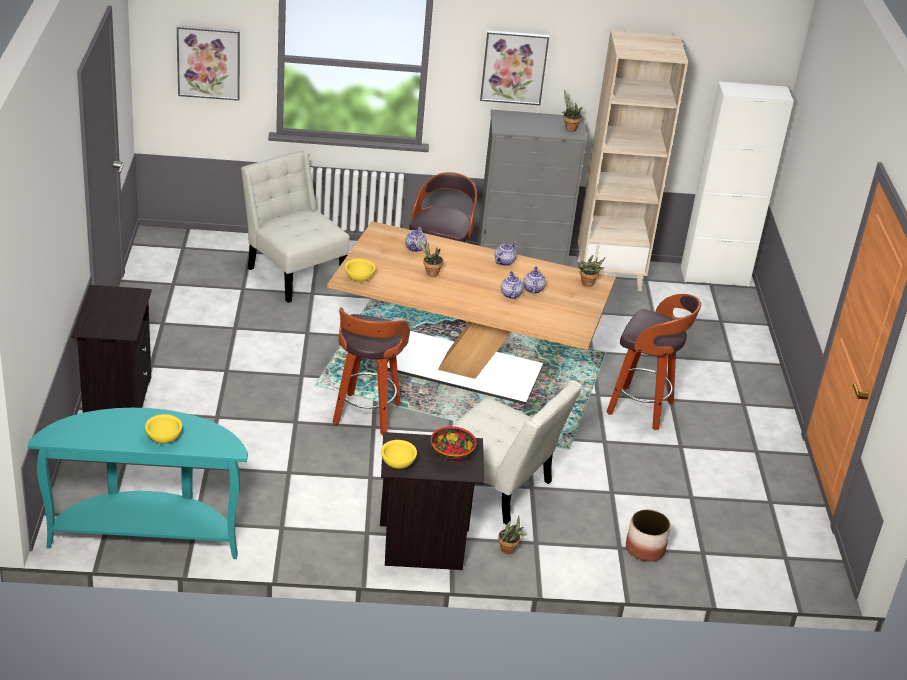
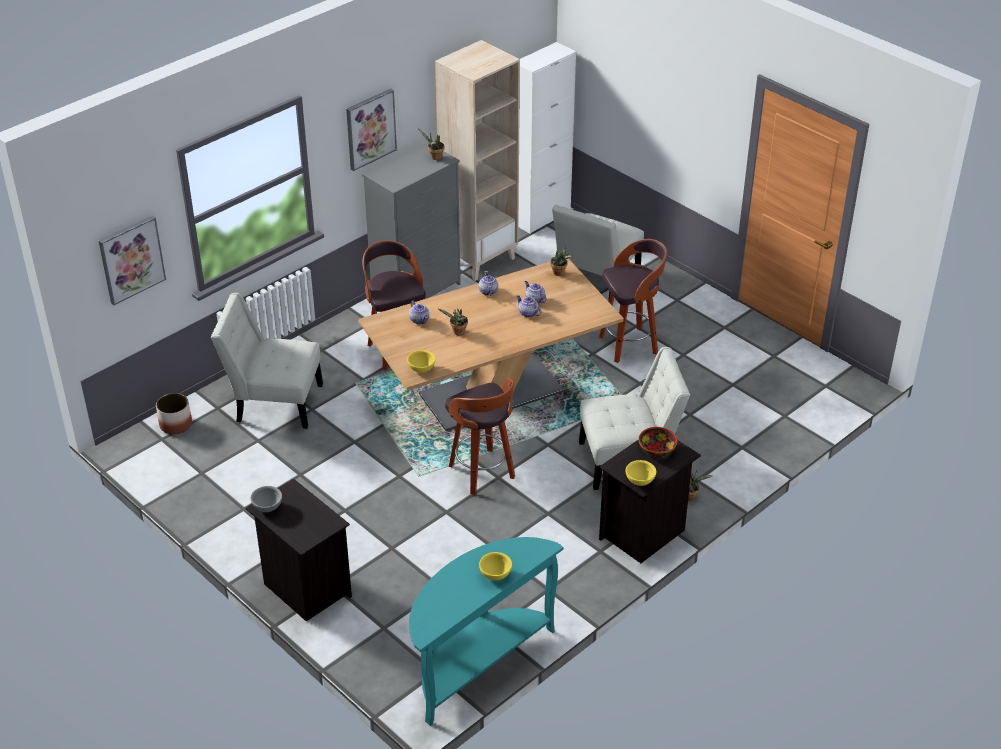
camera: 40 degrees left, 5 degrees up
planter [626,509,671,561] -> planter moved to [156,393,192,434]
none -> grey bowl [251,486,282,512]
none -> white chair [552,204,644,301]

